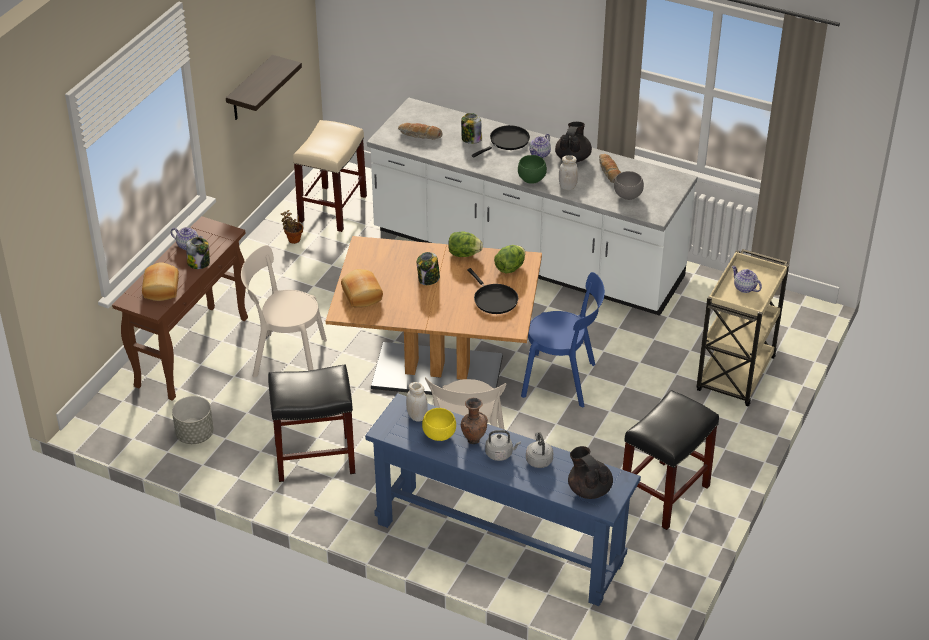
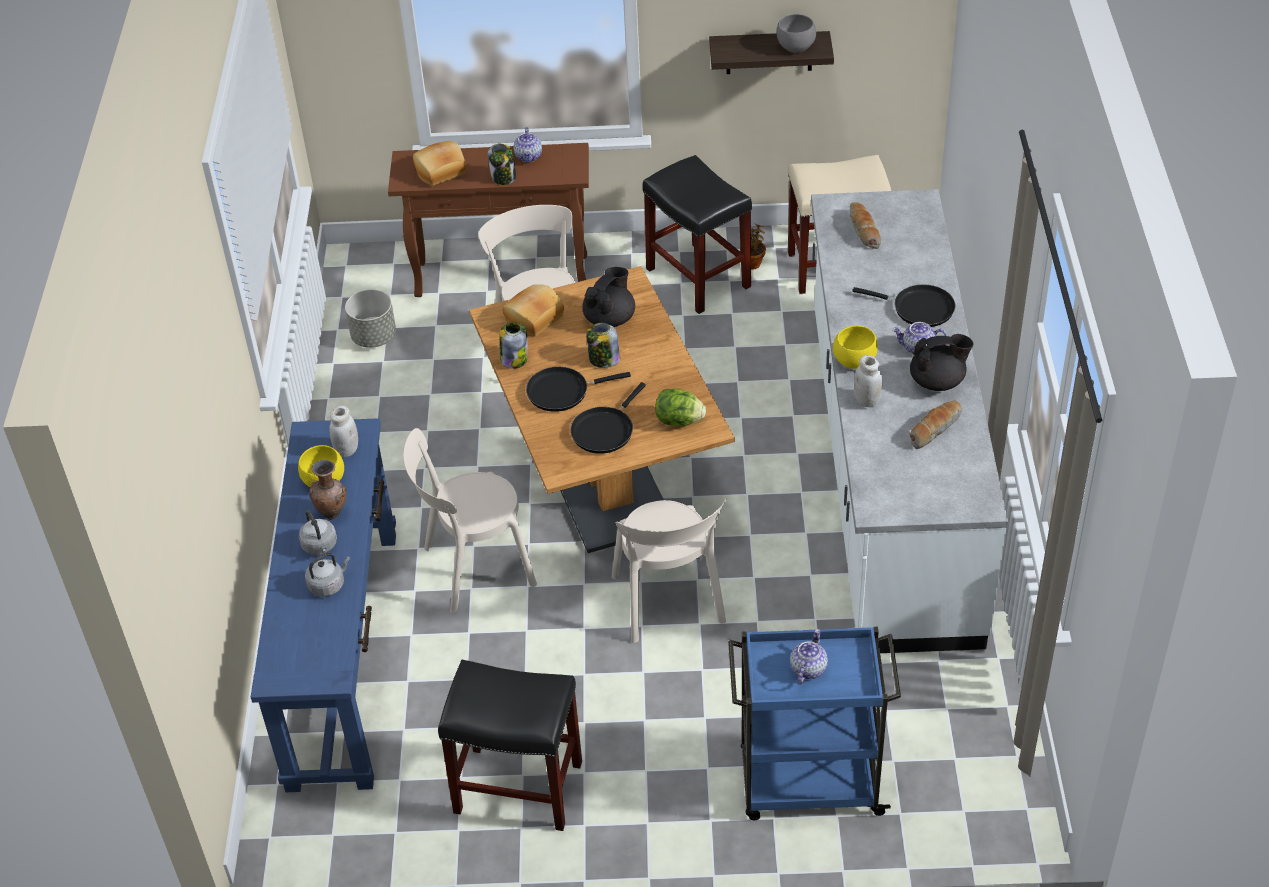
camera: 65 degrees right, 5 degrees up
black stool [268,364,355,482] -> black stool moved to [643,155,752,314]
lettuce [448,231,483,257] -> none
jar [461,113,482,144] -> jar moved to [499,322,528,369]
green bowl [518,155,547,184] -> yellow bowl [833,325,878,369]
blue chair [521,272,605,407] -> beige chair [612,499,727,643]
black teapot [568,446,613,499] -> black teapot moved to [582,267,635,327]
grey bowl [614,171,644,200] -> grey bowl moved to [777,14,816,53]
beige cart [696,249,789,407] -> blue cart [728,627,901,820]
none -> black frying pan [526,367,631,412]

